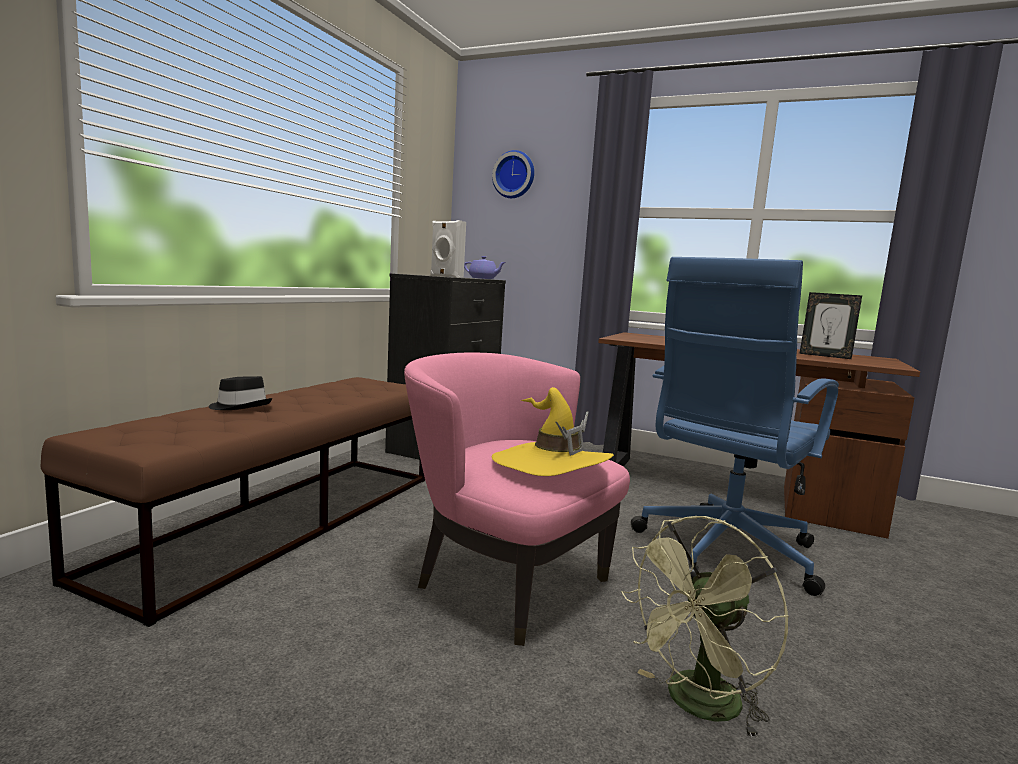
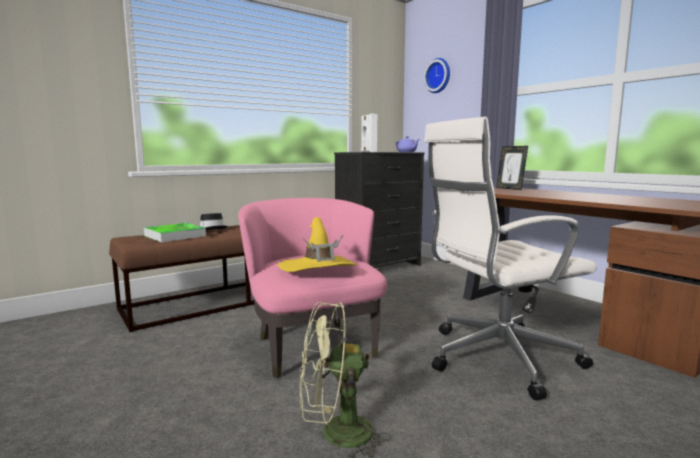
camera: 30 degrees right, 0 degrees up
blue office chair [631,257,839,596] -> white office chair [424,116,597,400]
picture frame [799,292,862,359] -> picture frame moved to [496,146,528,190]
none -> tray [144,223,206,242]

